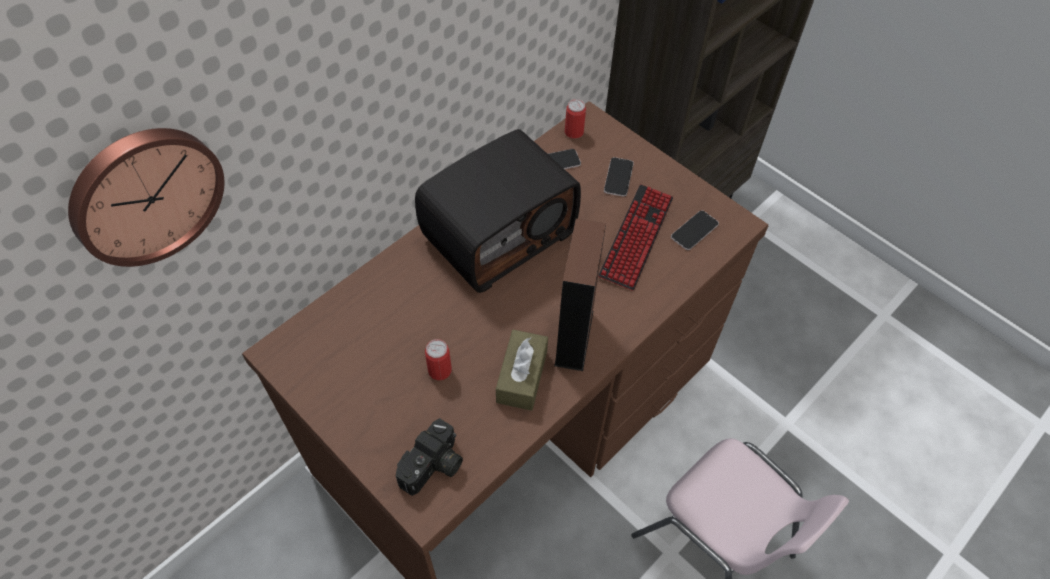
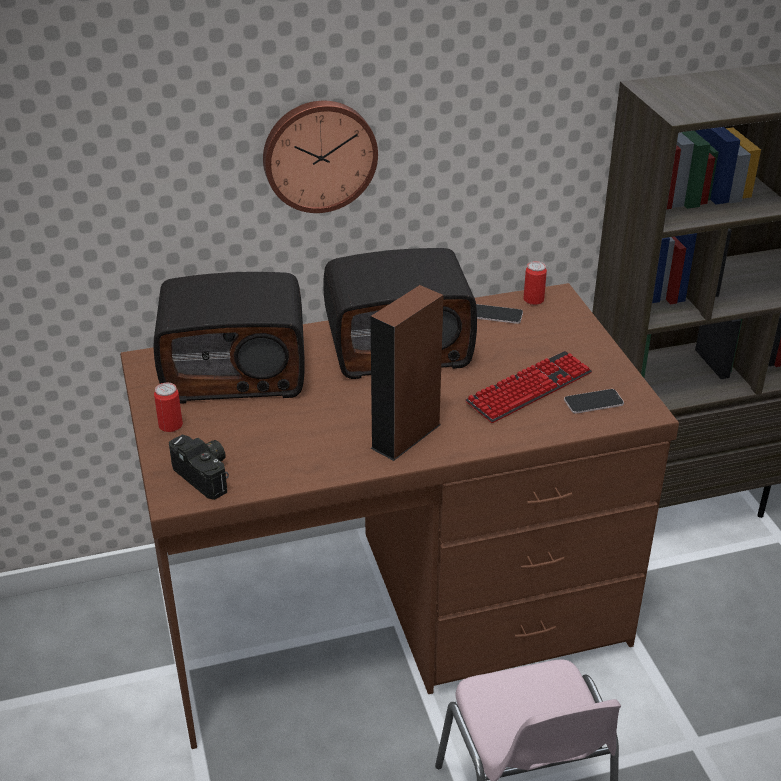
camera: 30 degrees right, 20 degrees down
wall clock [68,128,224,267] -> wall clock moved to [263,101,378,213]
camera [396,418,463,496] -> camera turned 105 degrees counterclockwise [169,435,229,500]
can [425,339,452,380] -> can moved to [154,383,183,432]
brown tissue box [496,330,548,411] -> none
phone [604,157,634,197] -> none
none -> radio [153,272,305,404]

